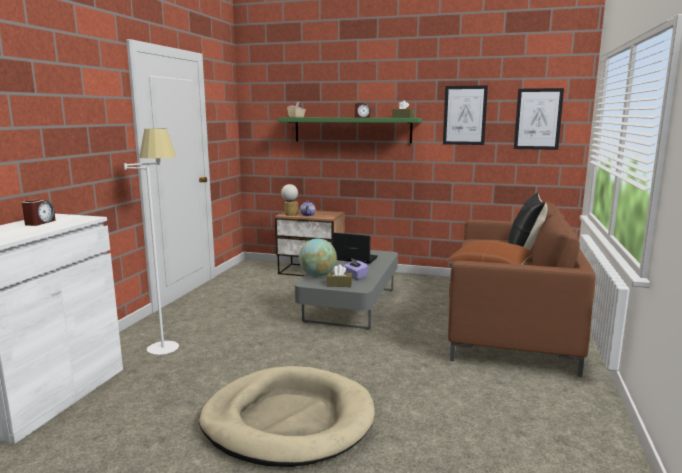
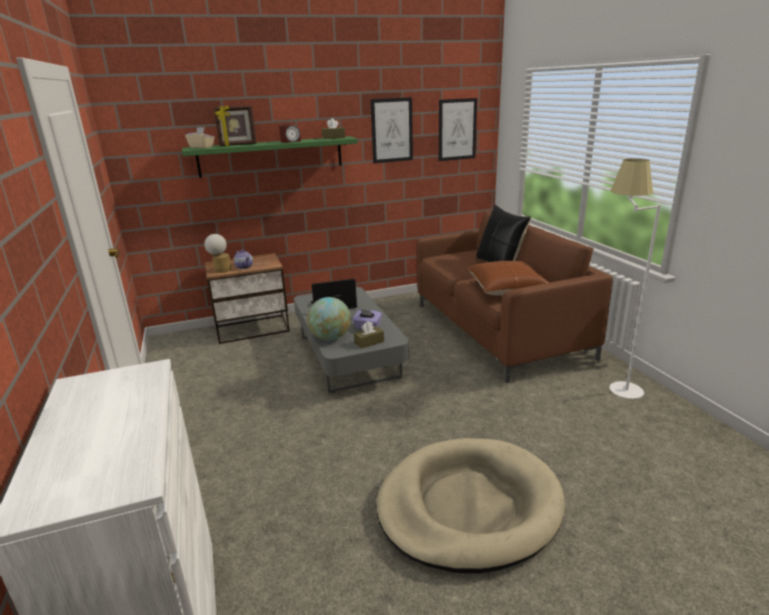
camera: 35 degrees left, 10 degrees up
alarm clock [22,199,56,226] -> none
white floor lamp [124,128,179,355] -> white floor lamp moved to [610,158,661,399]
none -> picture frame [214,105,256,146]

